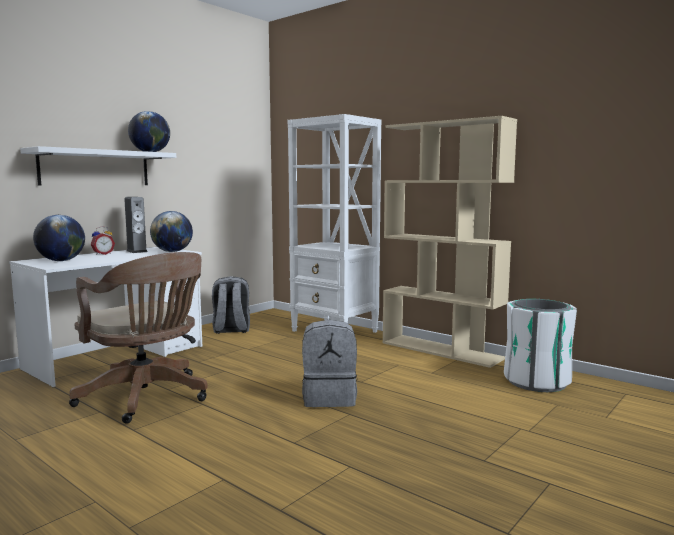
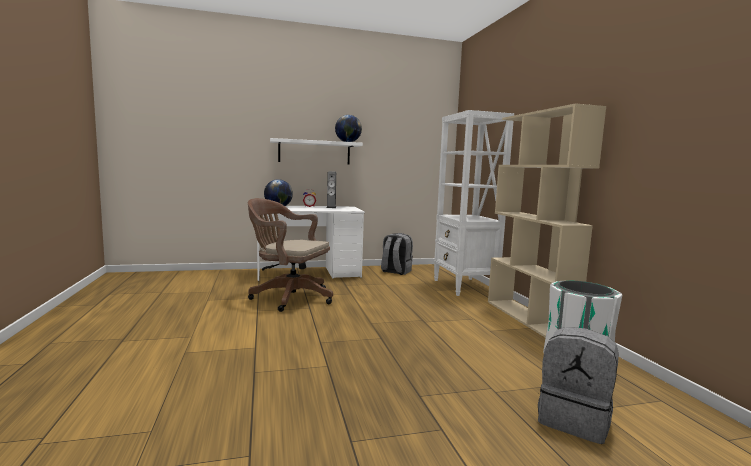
camera: 35 degrees right, 0 degrees up
brown office chair [69,252,208,424] -> brown office chair turned 120 degrees clockwise [248,198,333,312]
globe [150,211,193,252] -> none
grey backpack [302,320,357,407] -> grey backpack moved to [538,327,619,444]

